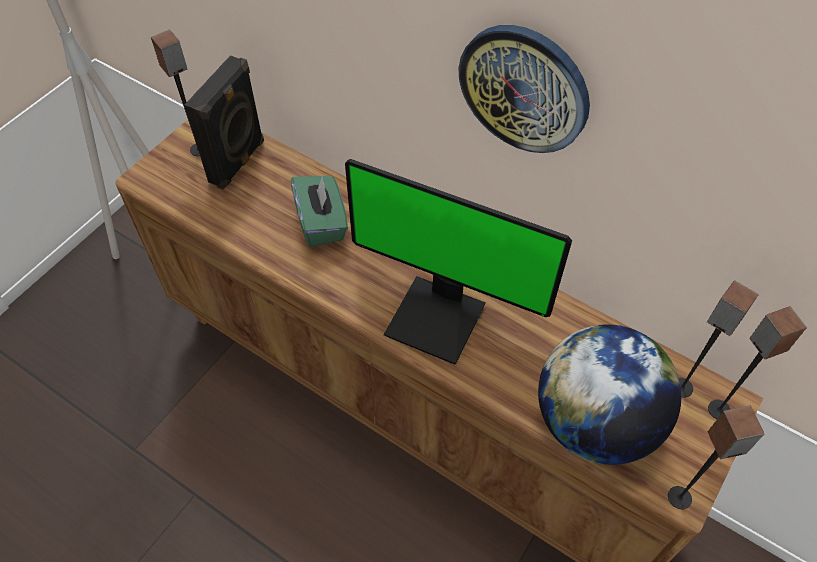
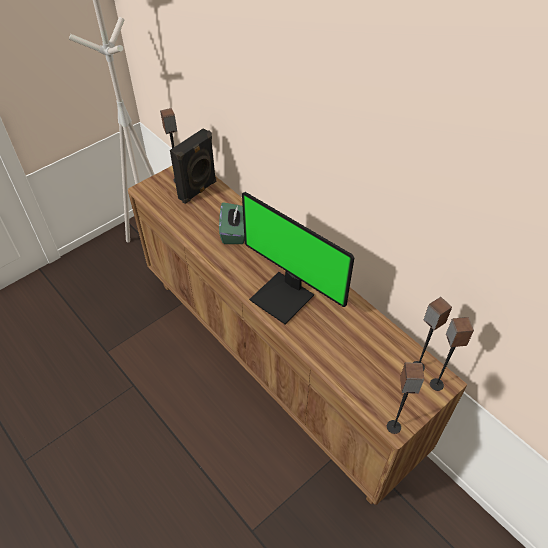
camera: 15 degrees right, 5 degrees down
wall clock [458,25,590,153] -> none
globe [538,324,681,465] -> none

